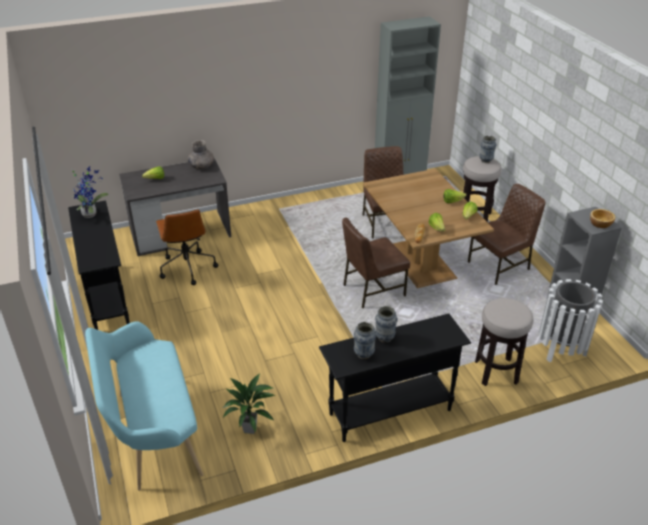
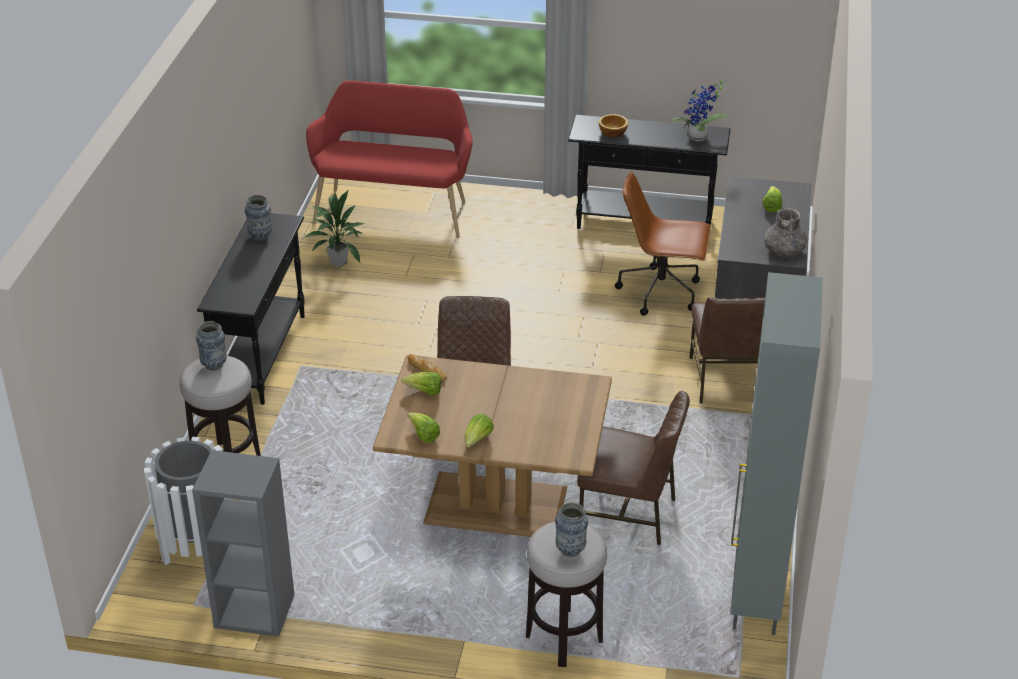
camera: 120 degrees right, 0 degrees up
turquoise bench [85,321,203,491] -> red bench [306,81,473,238]
vase [375,306,397,343] -> vase moved to [196,321,227,371]
brown chair [468,184,546,285] -> brown chair moved to [690,297,765,403]
bowl [590,209,615,228] -> bowl moved to [599,114,628,138]

